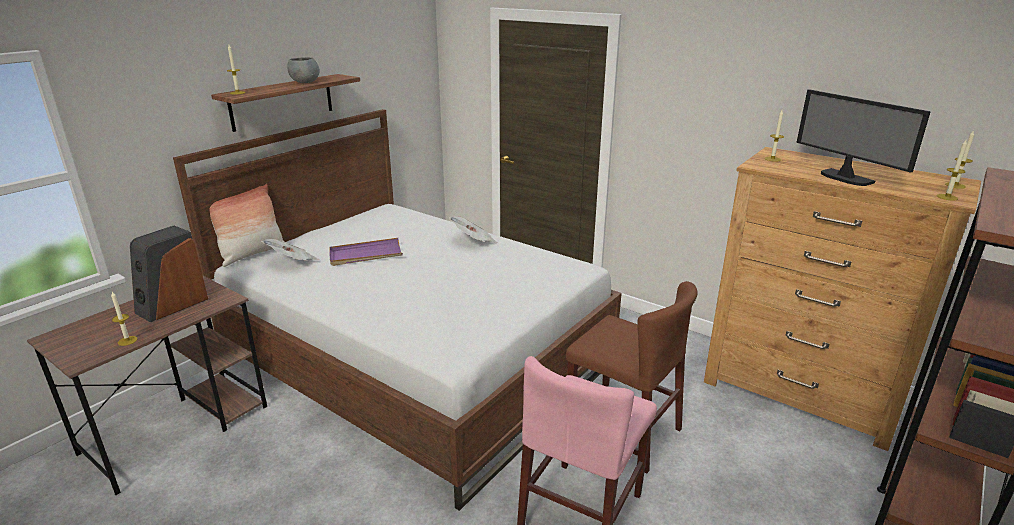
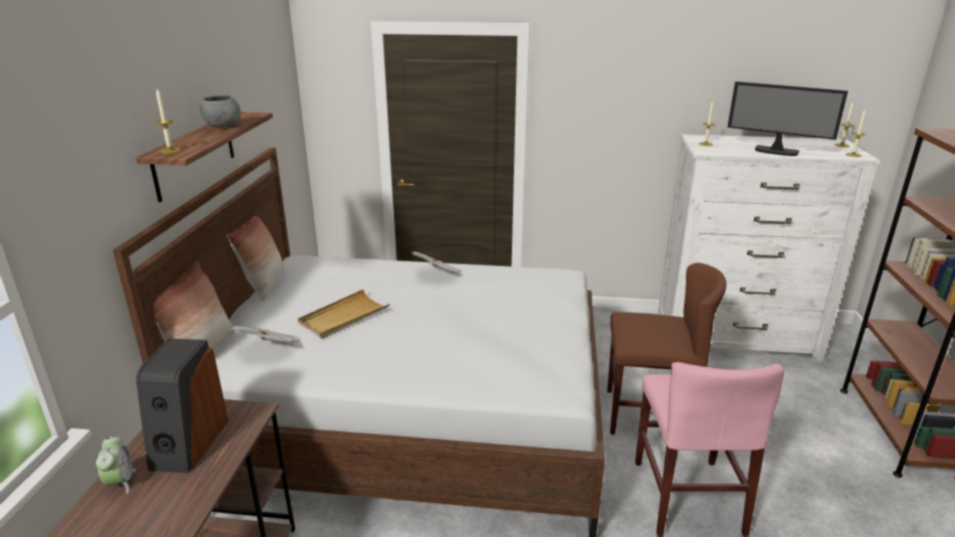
camera: 30 degrees left, 0 degrees up
candle [111,292,137,346] -> none
purple tray [329,238,403,266] -> beige tray [298,289,390,339]
brown dresser [704,147,981,451] -> white dresser [658,134,880,362]
none -> alarm clock [96,436,136,494]
none -> pillow [227,216,283,301]

